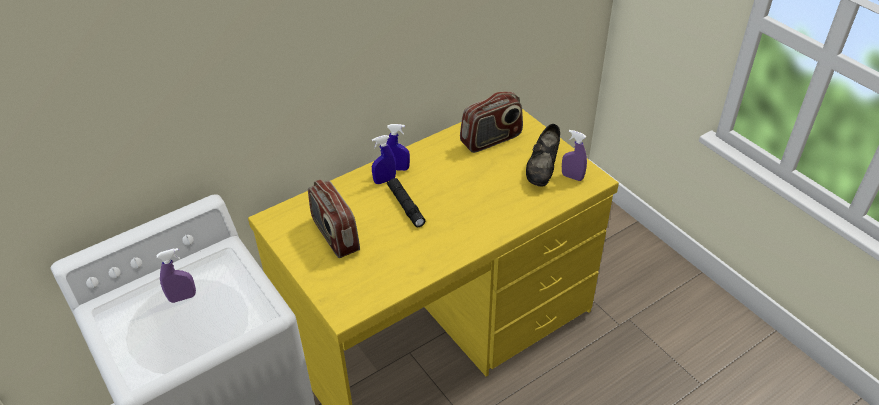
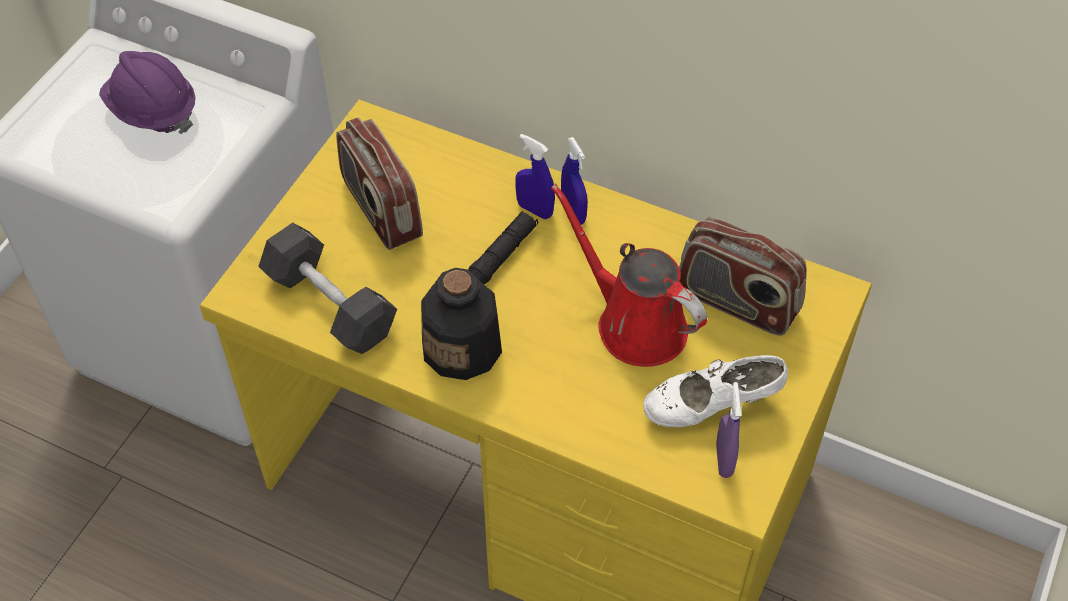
camera: 60 degrees right, 10 degrees up
purple spray bottle [157,248,196,303] -> purple hard hat [99,51,195,134]
radio [308,179,360,258] -> radio turned 60 degrees counterclockwise [336,118,423,250]
black shoe [526,124,560,187] -> white shoe [643,355,788,428]
none -> black dumbbell [258,223,397,354]
none -> bottle [421,268,502,380]
none -> red watering can [551,184,707,367]

